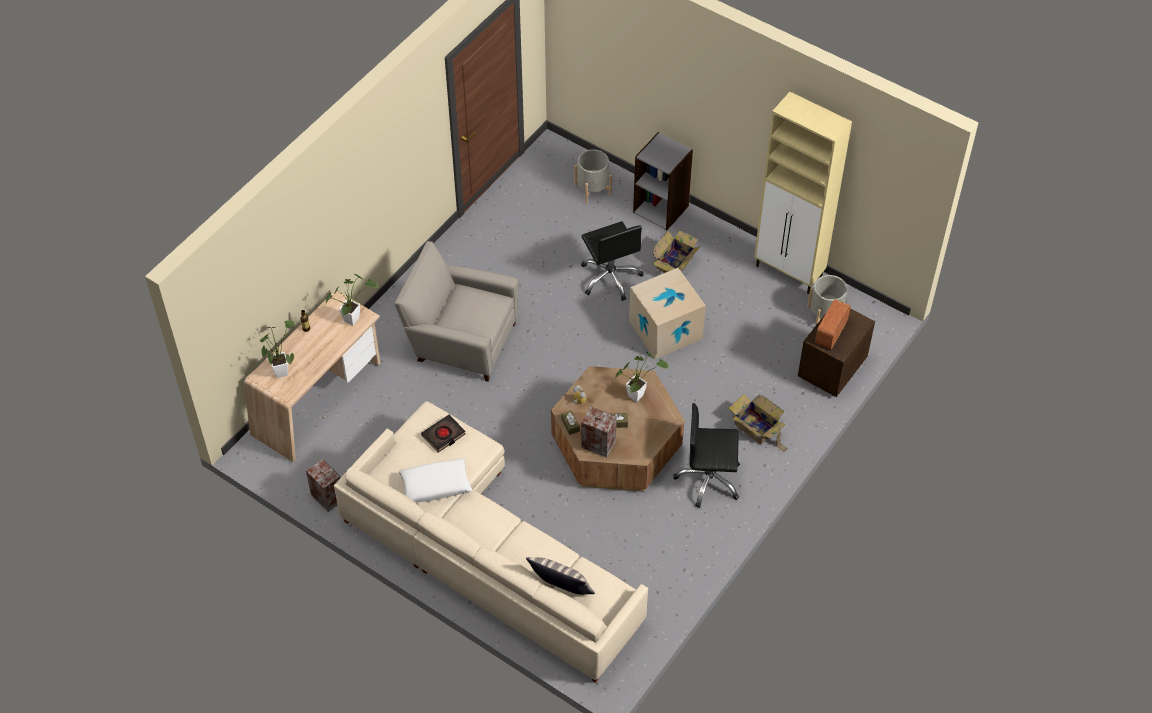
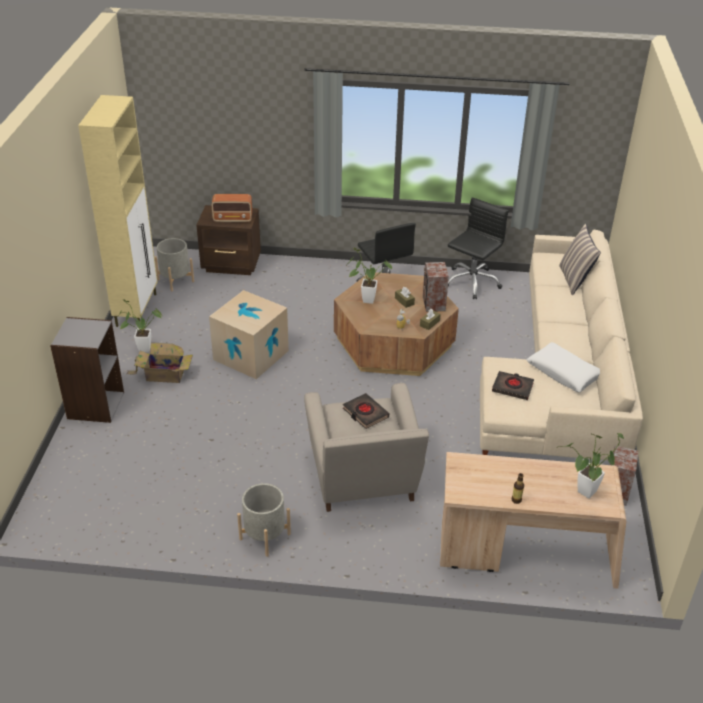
camera: 120 degrees left, 15 degrees down
potted plant [326,274,378,325] -> potted plant moved to [117,299,162,352]
grey planter [574,149,612,204] -> grey planter moved to [237,483,291,557]
black office chair [581,221,644,301] -> black office chair moved to [448,197,509,299]
cardboard box [729,394,788,452] -> none
none -> black book [343,393,389,429]

